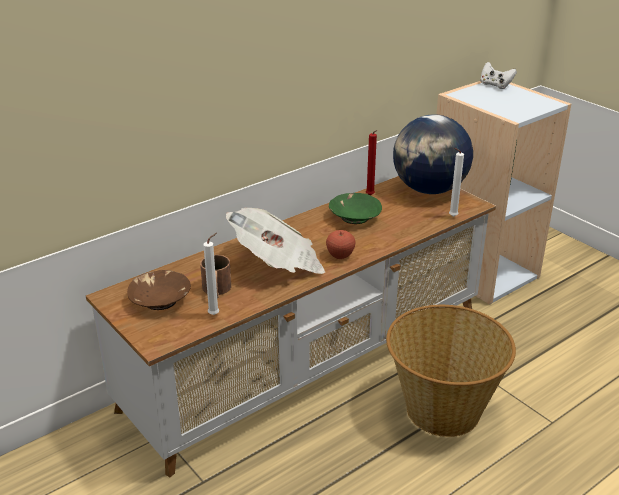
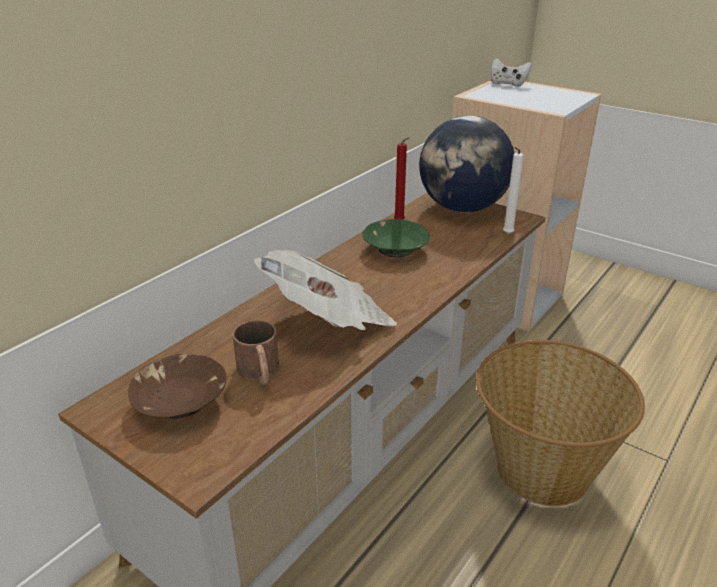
camera: 15 degrees left, 0 degrees up
white candle [203,233,219,315] -> none
apple [326,230,355,259] -> none

